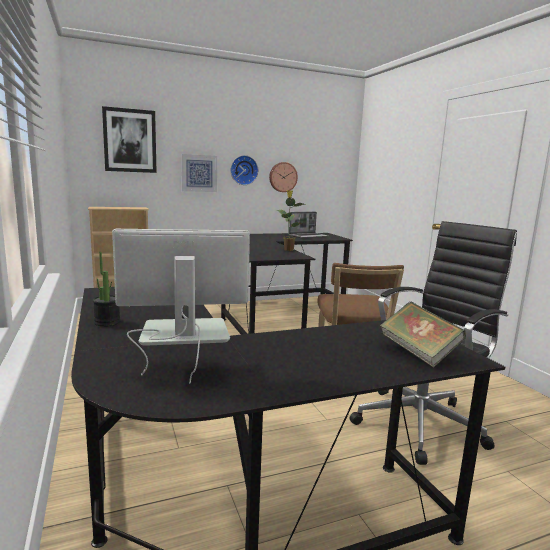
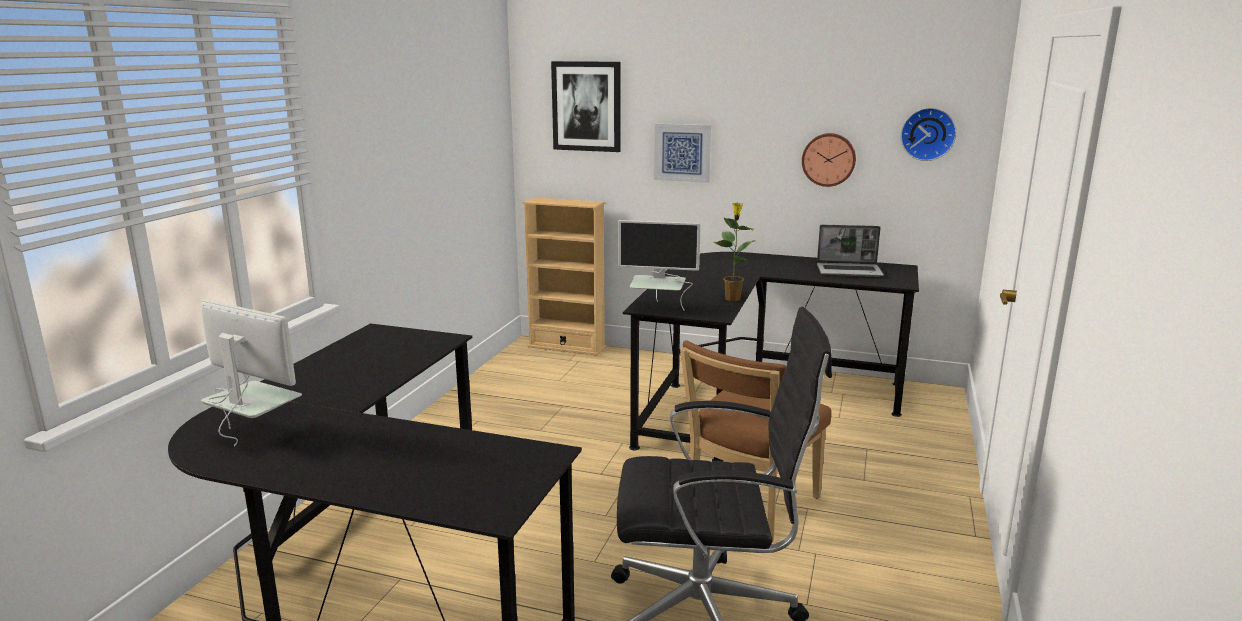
camera: 40 degrees right, 5 degrees up
potted plant [93,252,120,327] -> none
wall clock [230,155,258,185] -> wall clock moved to [900,108,956,161]
book [380,302,466,368] -> none
none -> monitor [618,220,701,311]

